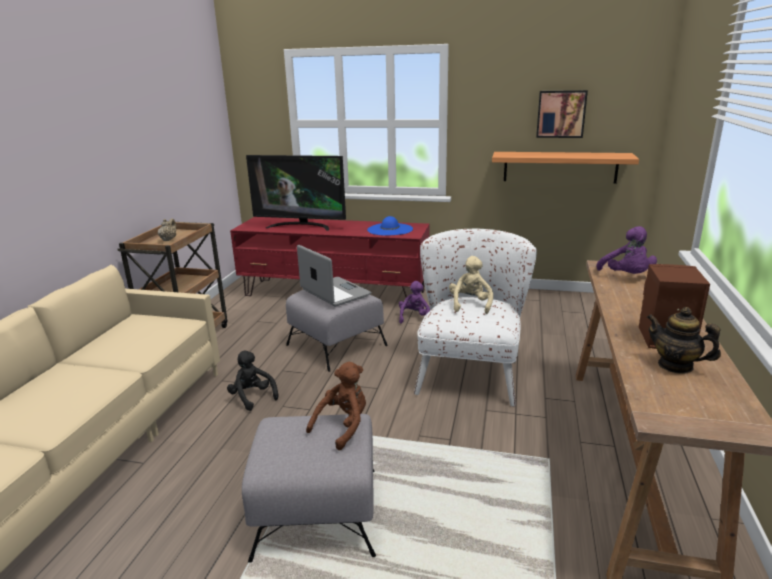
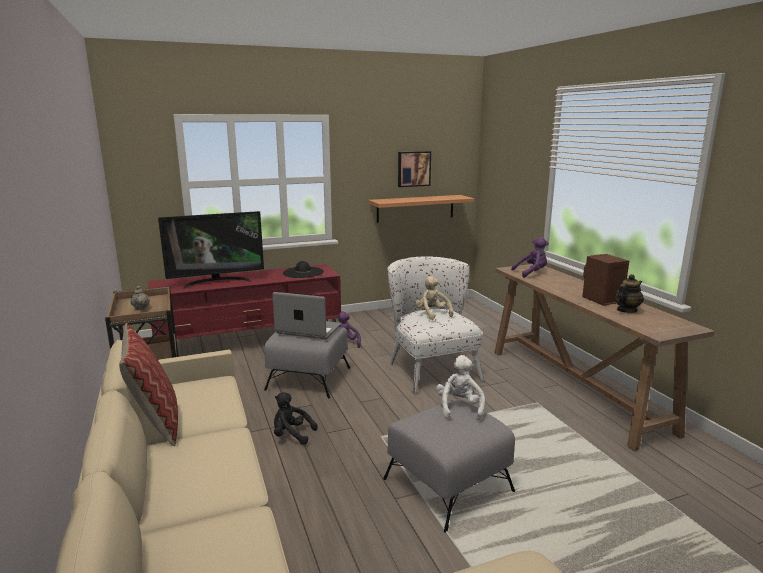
camera: 35 degrees left, 5 degrees down
brown plush toy [306,362,366,450] -> white plush toy [436,355,485,421]
blue hat [367,216,413,236] -> black hat [283,261,324,278]
purple plush toy [596,226,657,274] -> purple plush toy turned 60 degrees counterclockwise [511,237,549,278]
teapot [647,307,721,374] -> teapot turned 135 degrees clockwise [615,274,644,313]
none -> pillow [119,323,178,446]

